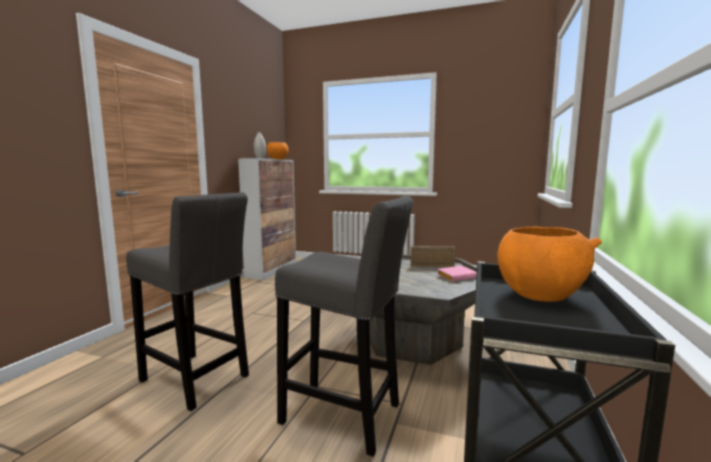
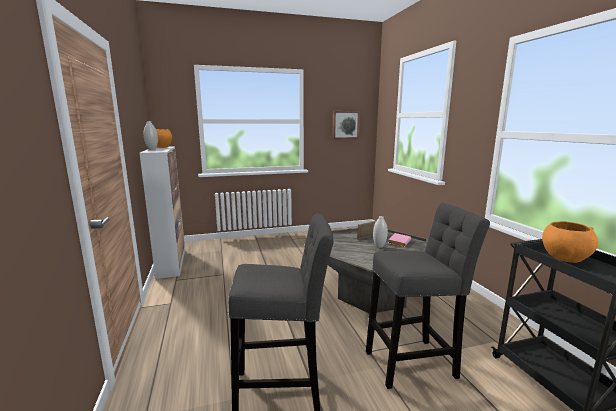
camera: 35 degrees left, 5 degrees up
none -> picture [332,111,360,139]
none -> white vase [373,216,388,248]

